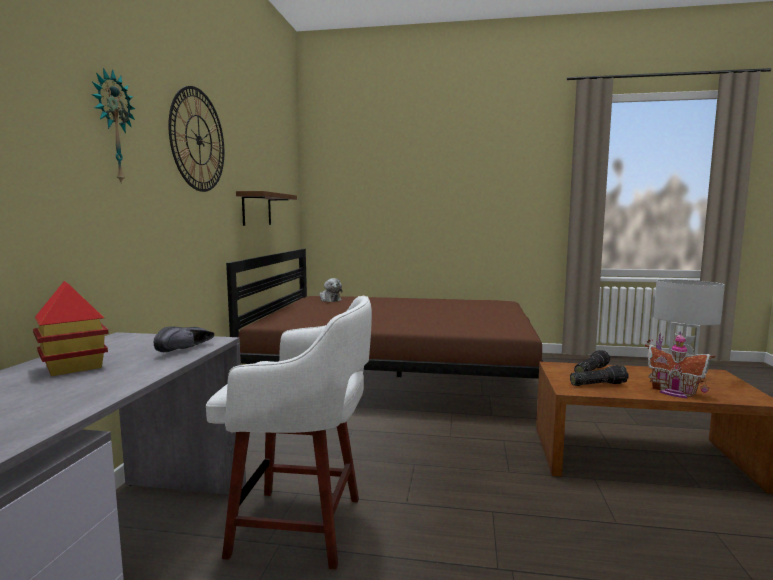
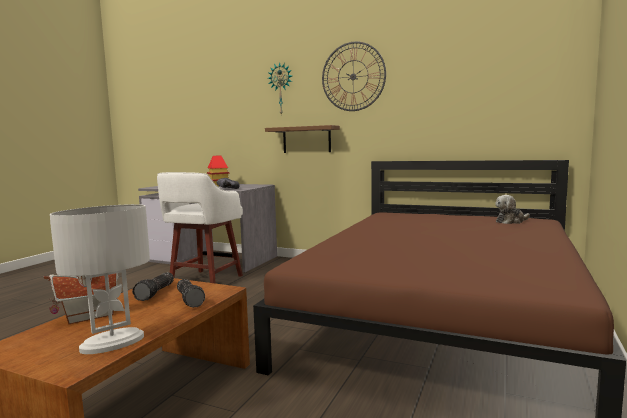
camera: 105 degrees right, 0 degrees up
brown shelf [236,191,297,226] -> brown shelf moved to [265,125,340,153]

